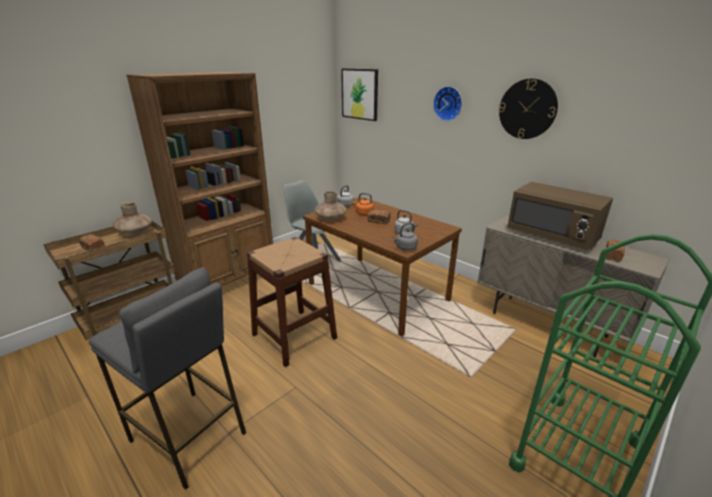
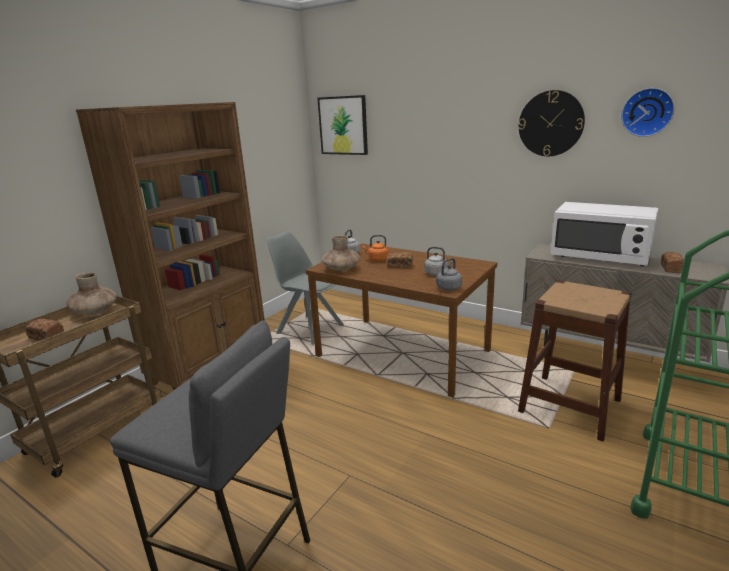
camera: 10 degrees left, 5 degrees down
brown stool [247,237,337,367] -> brown stool moved to [518,280,631,442]
wall clock [433,86,462,121] -> wall clock moved to [621,88,675,137]
brown microwave [507,182,613,250] -> white microwave [551,202,658,266]

